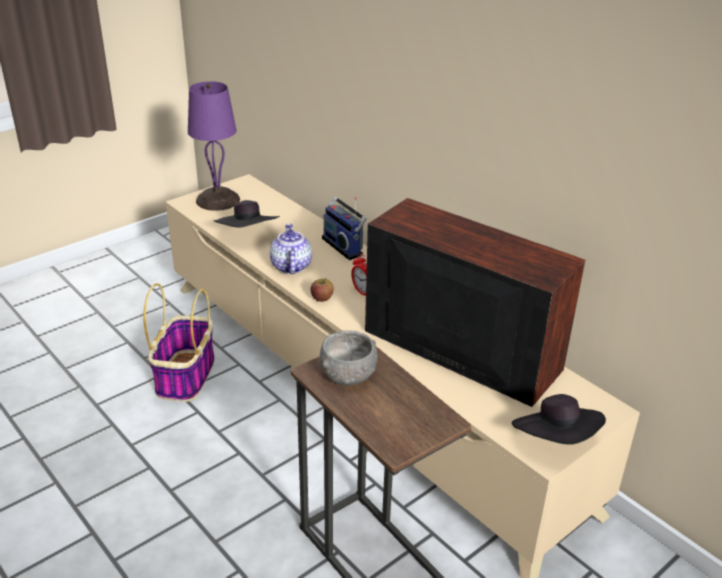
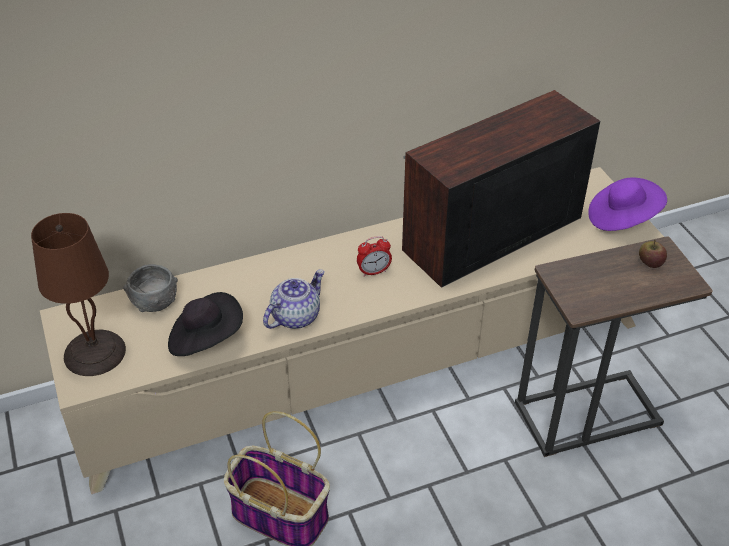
camera: 70 degrees left, 10 degrees up
purple table lamp [188,81,240,211] -> brown table lamp [31,213,126,376]
teapot [270,223,312,274] -> teapot turned 120 degrees clockwise [263,270,325,329]
apple [311,278,334,302] -> apple moved to [639,240,667,268]
grey bowl [320,331,377,385] -> grey bowl moved to [123,264,178,312]
radio [322,197,367,260] -> none
black hat [511,394,606,445] -> purple hat [588,177,667,231]

